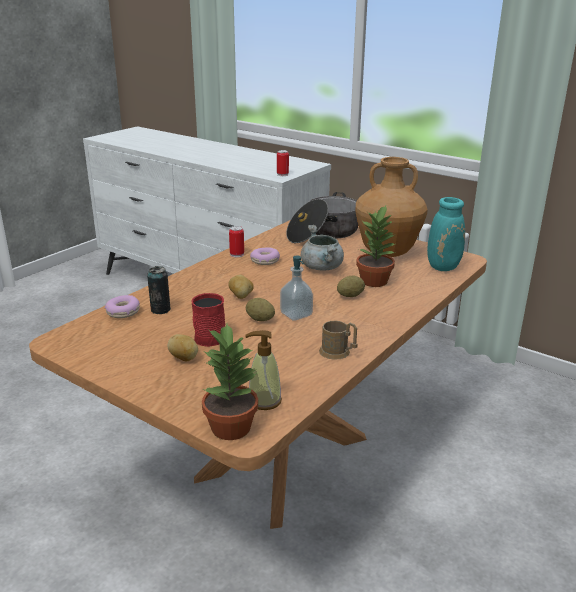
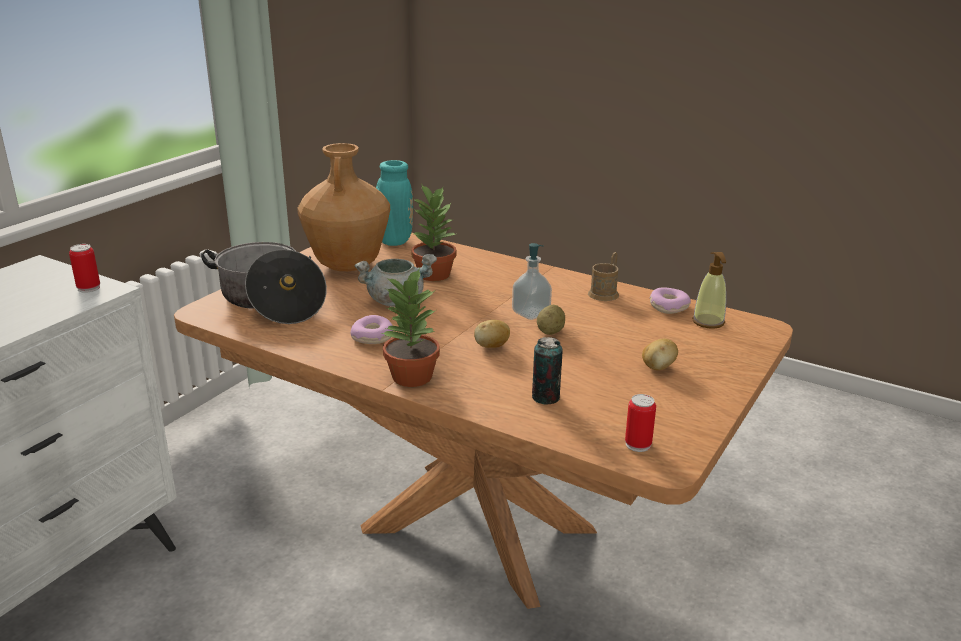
camera: 95 degrees left, 0 degrees up
donut [105,295,140,318] -> donut moved to [650,288,691,314]
red mug [191,293,225,347] -> none
potted plant [202,324,258,440] -> potted plant moved to [382,268,440,387]
can [229,226,244,257] -> can moved to [625,394,656,452]
potato [337,275,365,297] -> none

